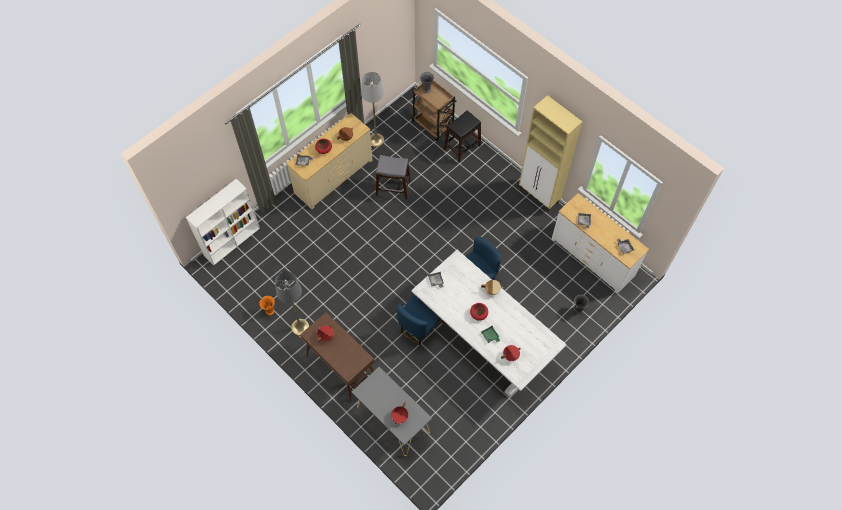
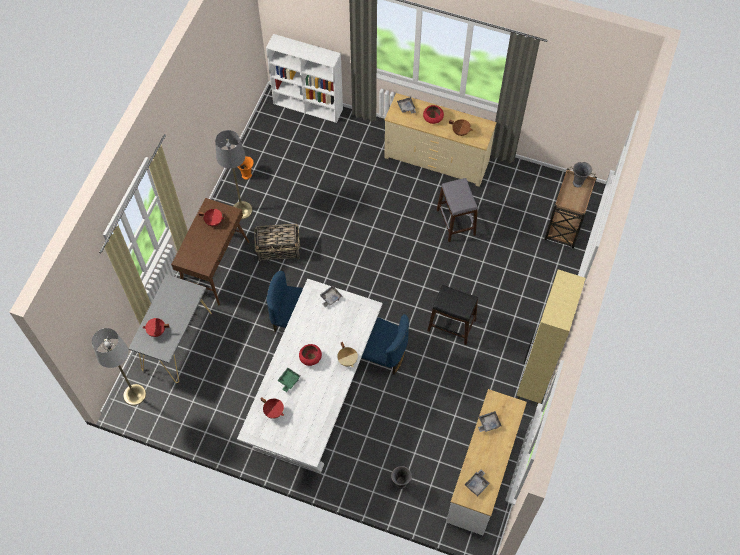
camera: 65 degrees right, 0 degrees up
grey floor lamp [361,72,384,147] -> grey floor lamp moved to [92,328,146,406]
black stool [444,111,481,163] -> black stool moved to [428,285,478,345]
none -> basket [254,224,301,262]

